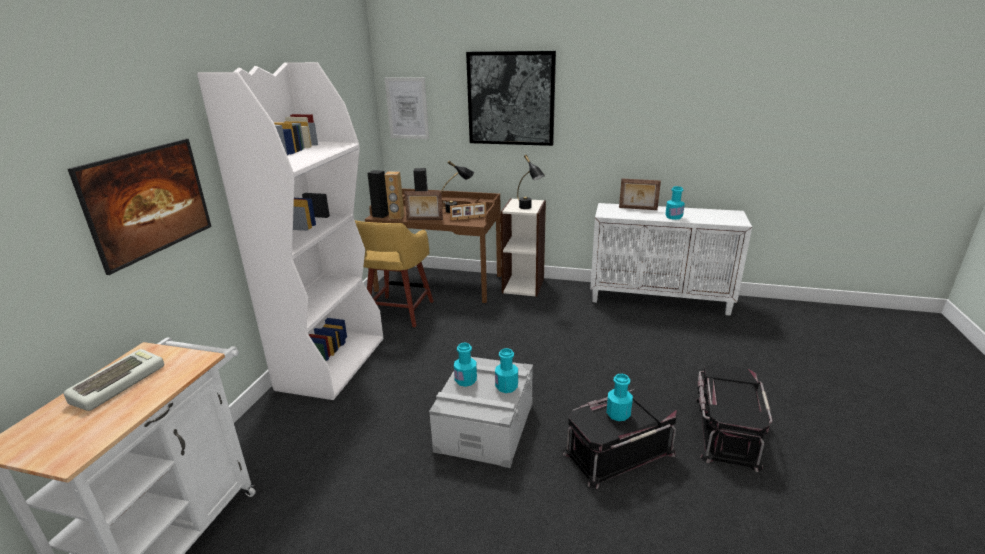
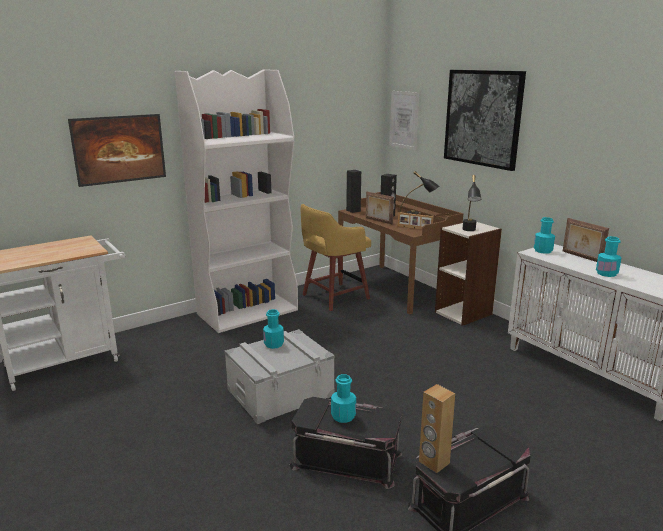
camera: 40 degrees right, 5 degrees down
keyboard [64,349,164,411] -> none
brown speaker [384,171,405,219] -> brown speaker moved to [419,384,455,473]
turquoise bottle [495,348,518,393] -> turquoise bottle moved to [534,217,555,254]

